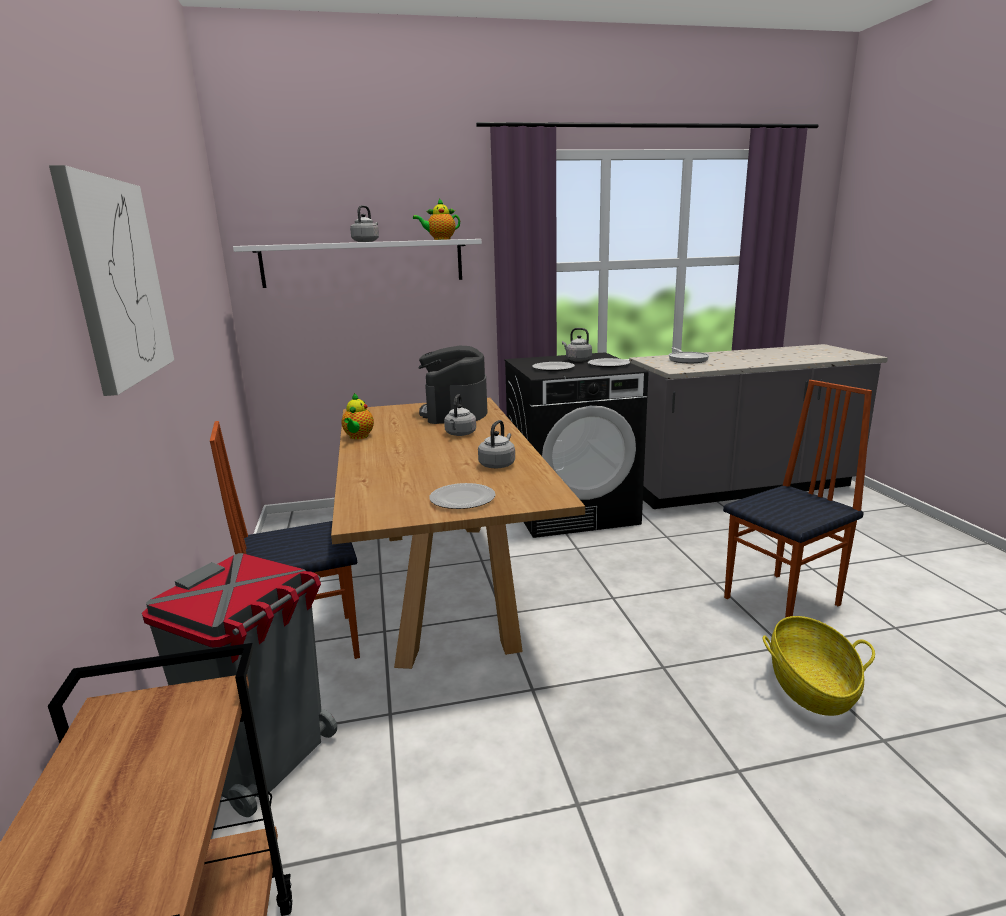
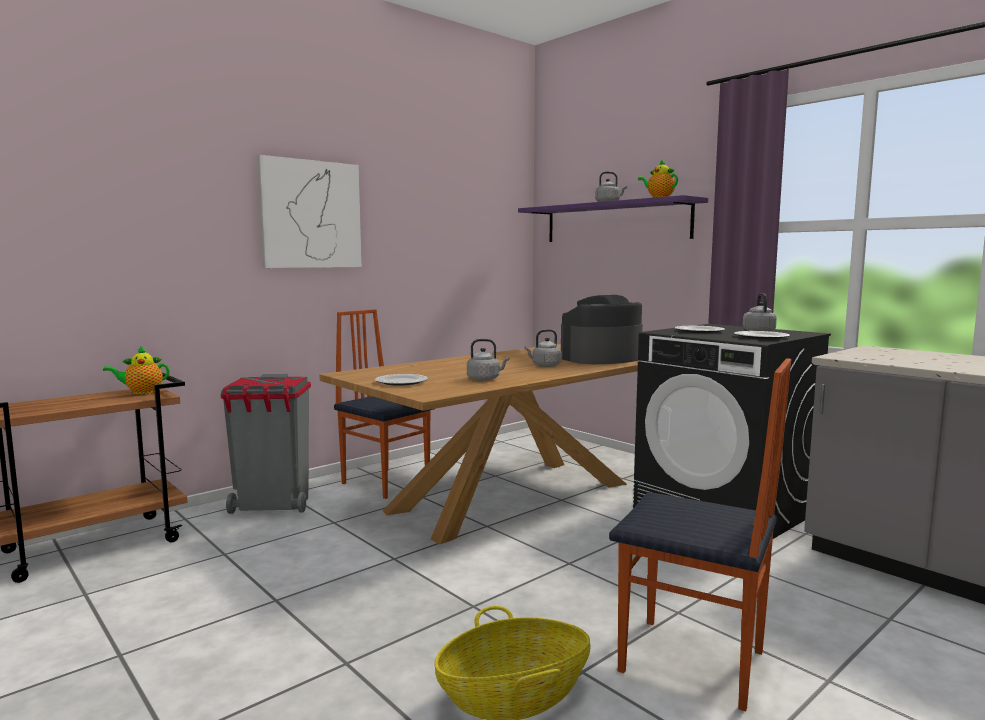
camera: 60 degrees right, 10 degrees down
white shelf [233,239,482,288] -> purple shelf [518,195,708,242]
teapot [342,393,374,439] -> teapot moved to [103,346,170,394]
frying pan [669,348,709,363] -> none

